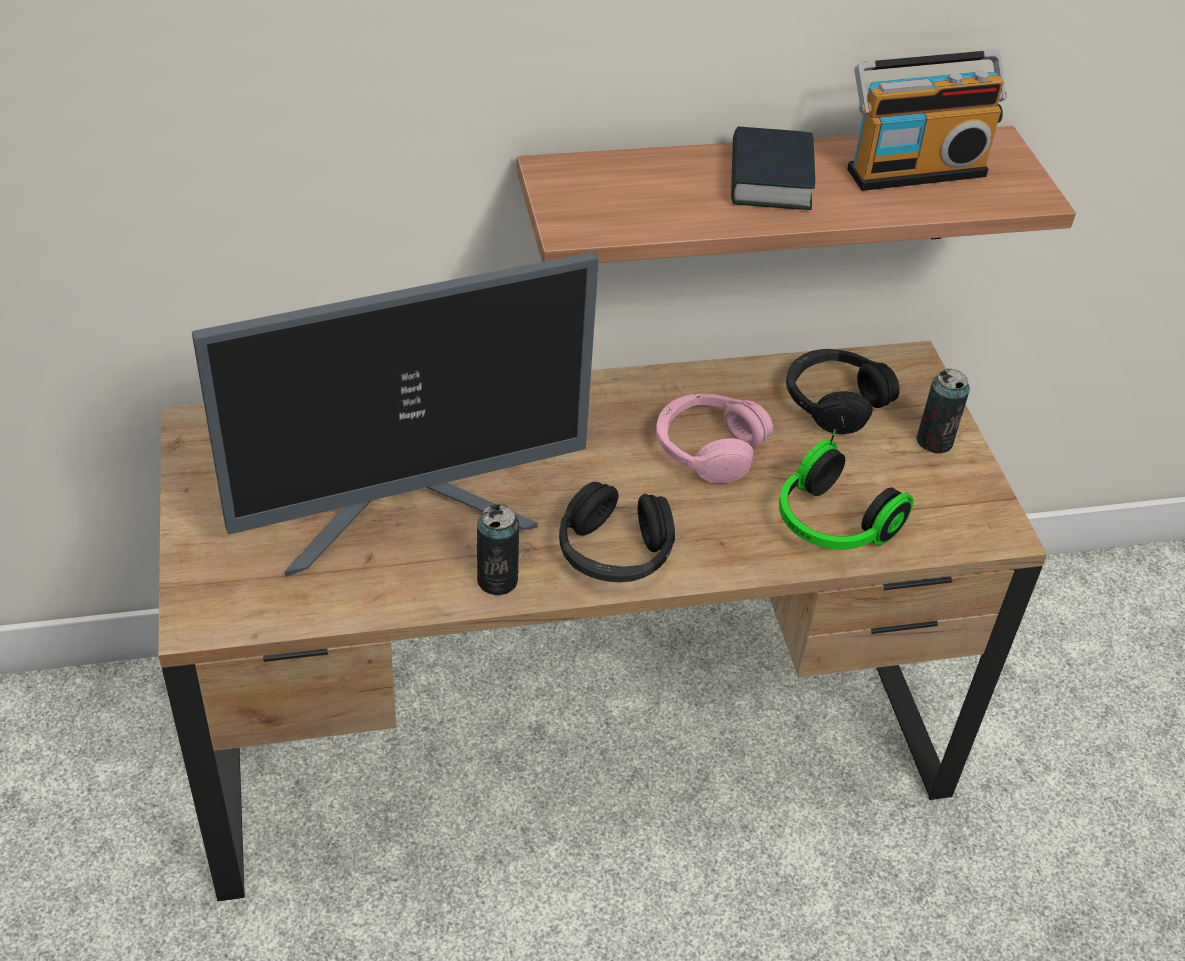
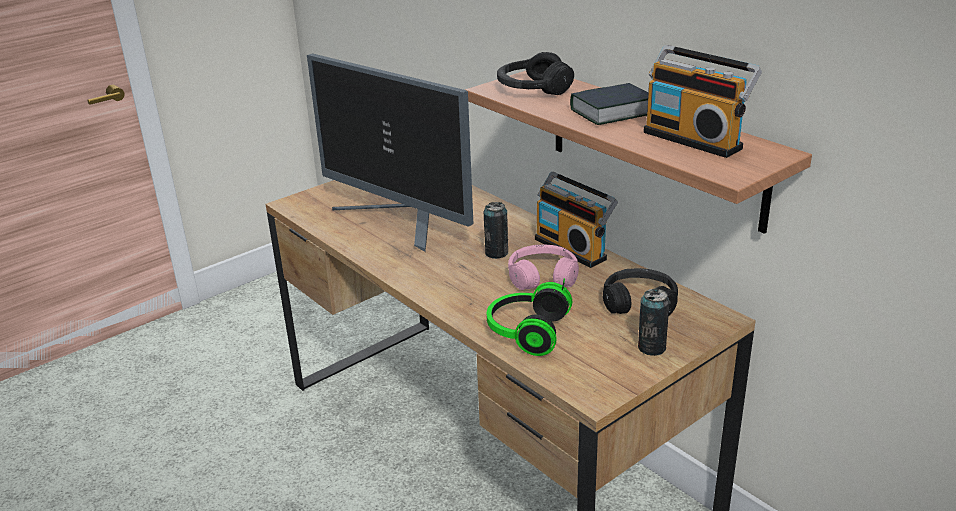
camera: 65 degrees right, 15 degrees down
can [477,504,519,595] -> can moved to [484,202,508,259]
black headphones [559,482,675,582] -> black headphones moved to [497,52,574,95]
none -> radio [535,172,618,268]

